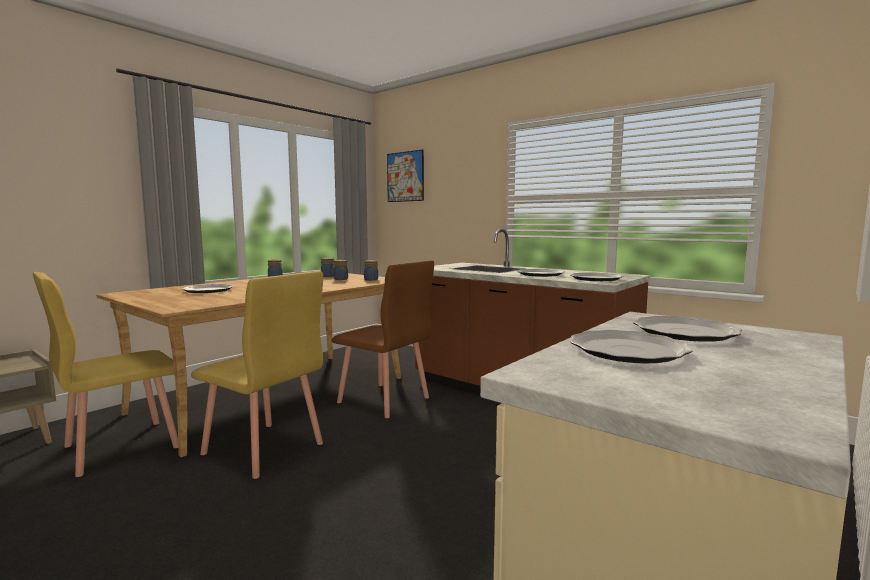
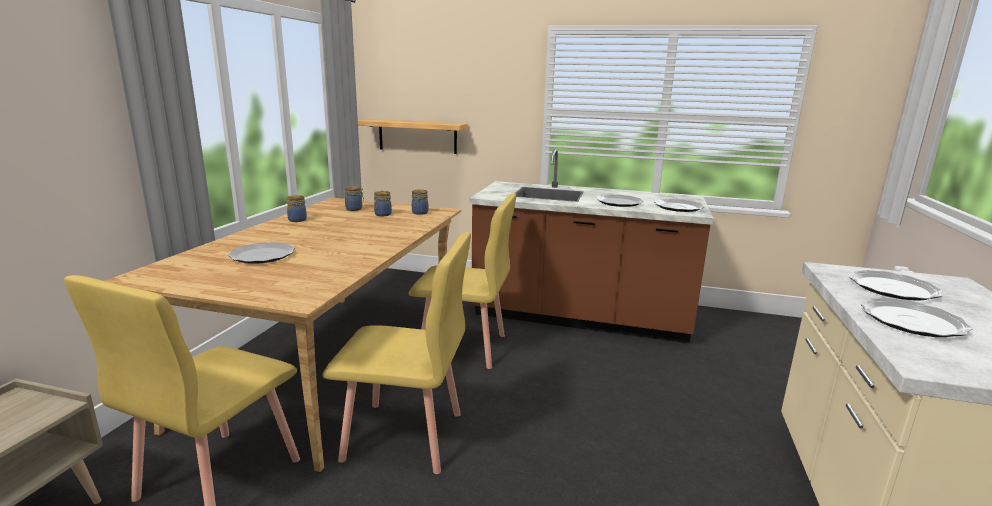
camera: 25 degrees left, 10 degrees up
brown chair [331,260,434,418] -> yellow chair [409,193,517,369]
picture [387,150,424,202] -> none
none -> shelf [358,119,468,154]

